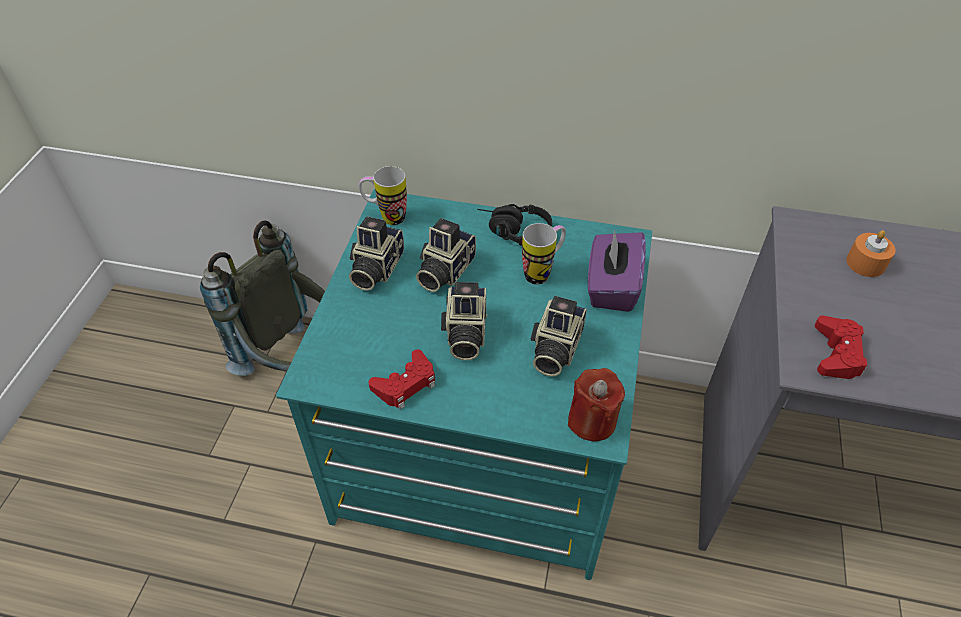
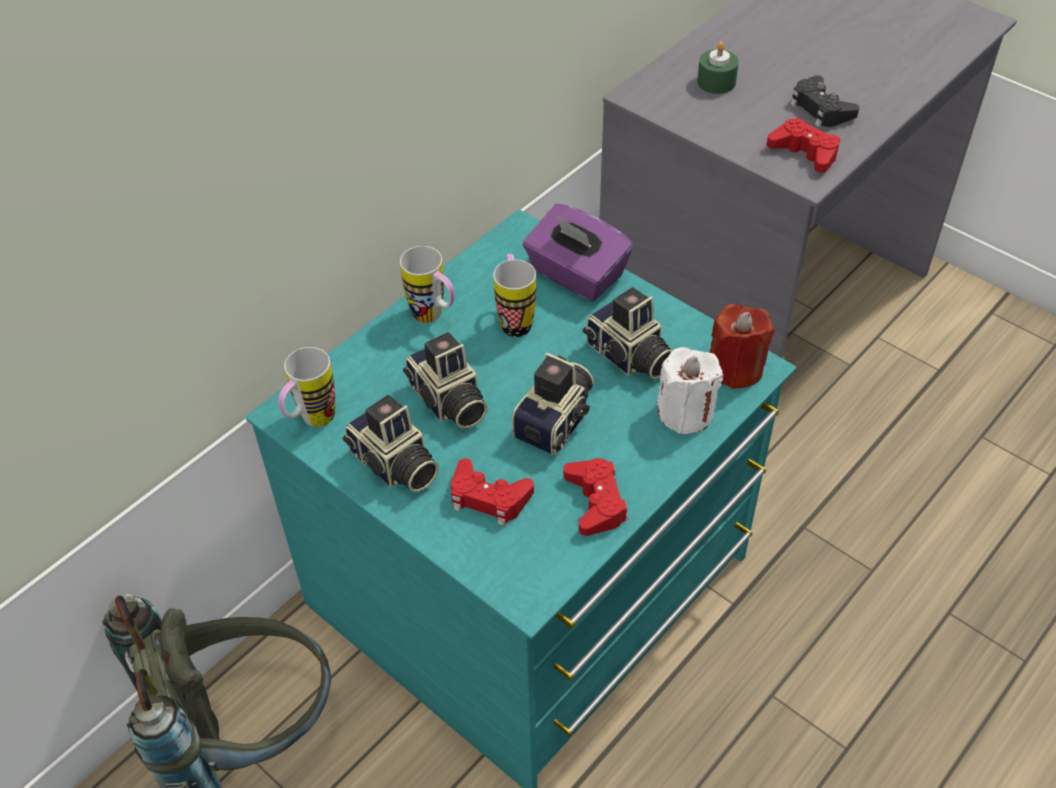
camera: 60 degrees left, 0 degrees up
camera [441,282,487,360] -> camera turned 90 degrees counterclockwise [512,353,594,456]
black headphones [477,204,552,245] -> mug [400,246,455,323]
orange candle [846,230,896,277] -> green candle [697,42,739,94]
none -> red game controller [451,459,534,526]
none -> white candle [657,347,723,434]
none -> black game controller [790,75,859,128]

